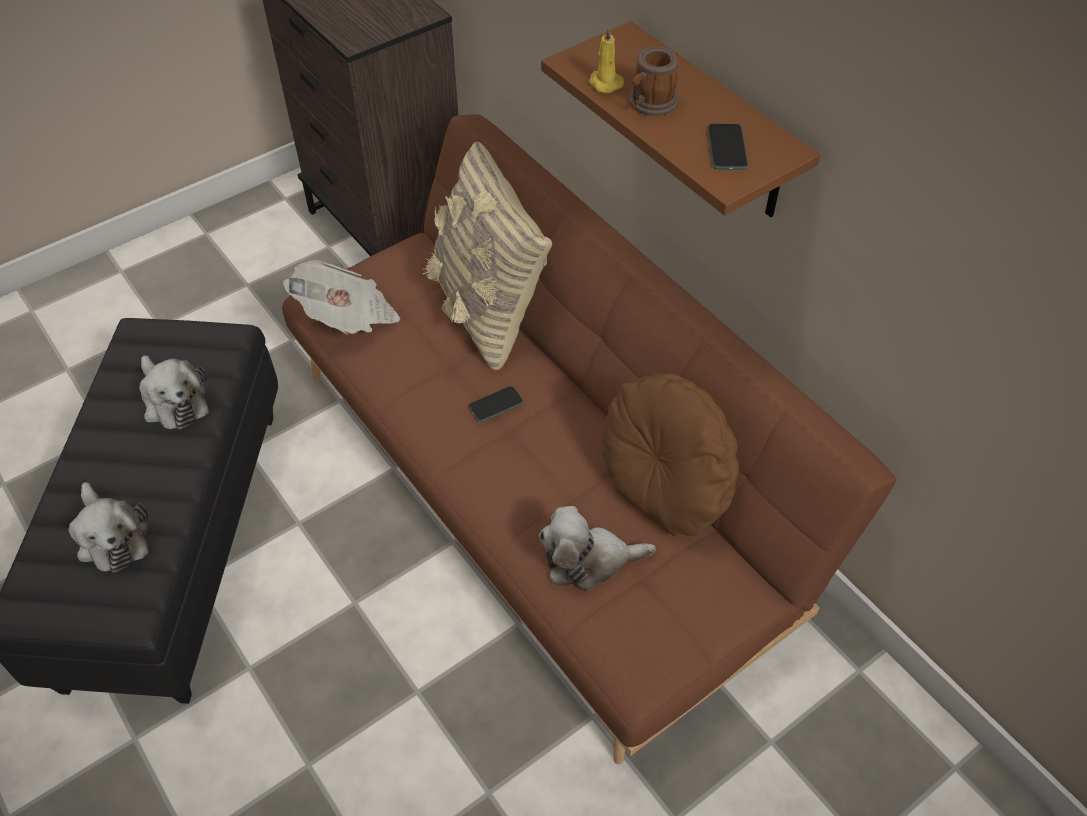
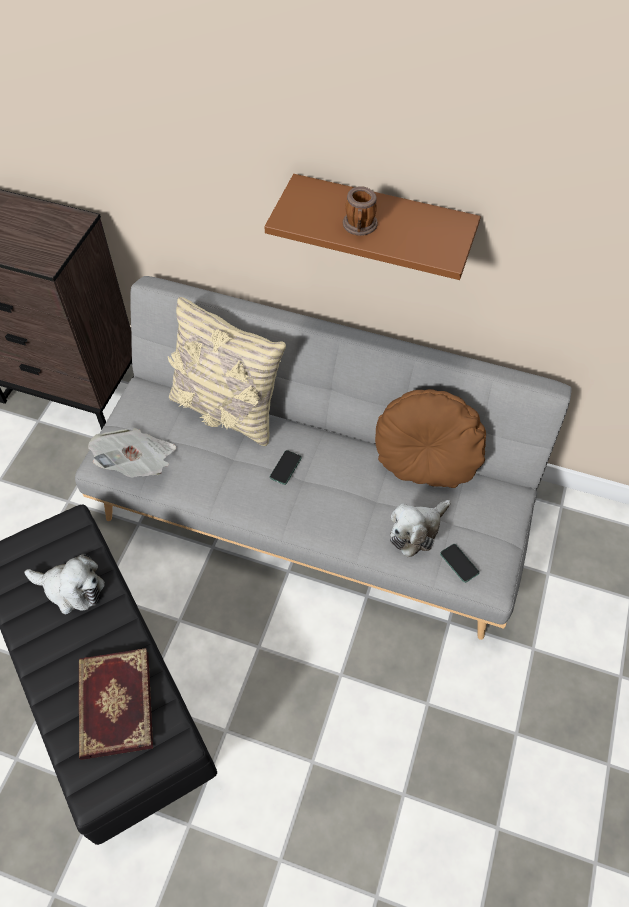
camera: 35 degrees left, 5 degrees up
plush toy [69,482,149,573] -> book [79,648,153,760]
brown sofa [282,114,896,765] -> grey sofa [75,276,572,640]
yellow candle [589,26,624,93] -> none
phone [707,124,748,170] -> phone moved to [440,544,479,583]

